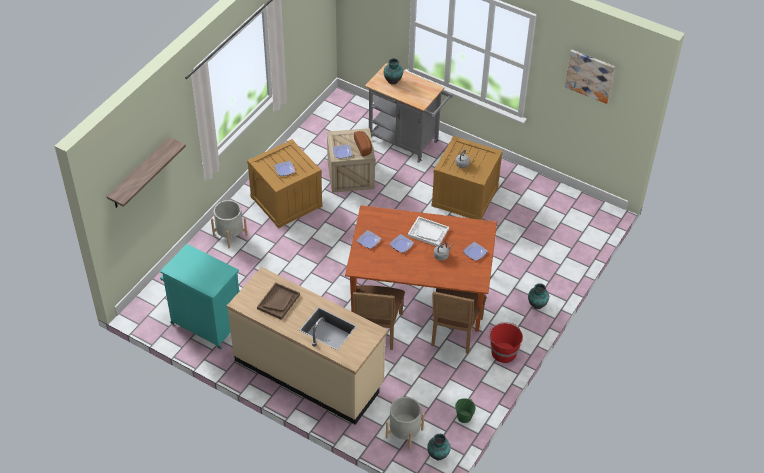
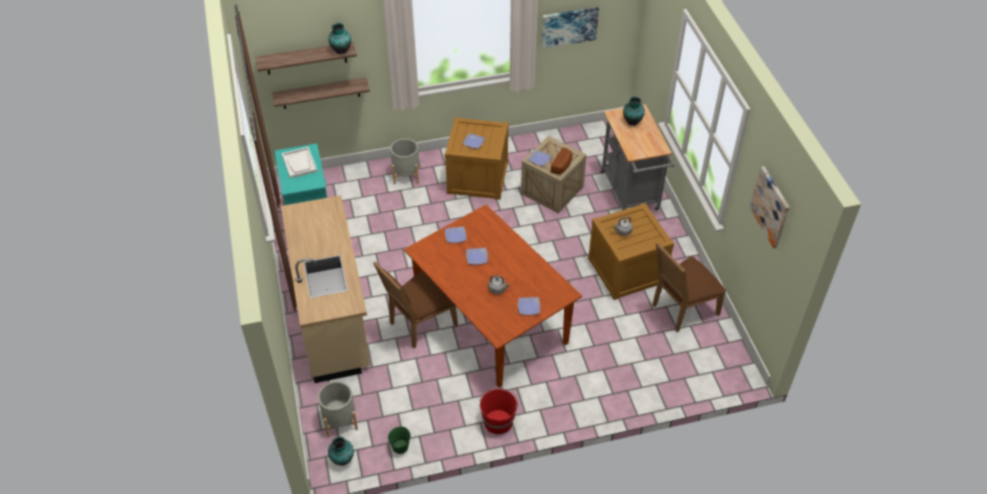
camera: 45 degrees right, 0 degrees up
brown tray [257,282,300,320] -> none
white tray [408,216,449,246] -> white tray moved to [282,147,317,179]
brown chair [431,288,487,354] -> brown chair moved to [652,242,726,332]
vase [528,283,549,309] -> vase moved to [328,23,351,54]
none -> shelf [272,77,370,109]
none -> picture [542,7,599,49]

